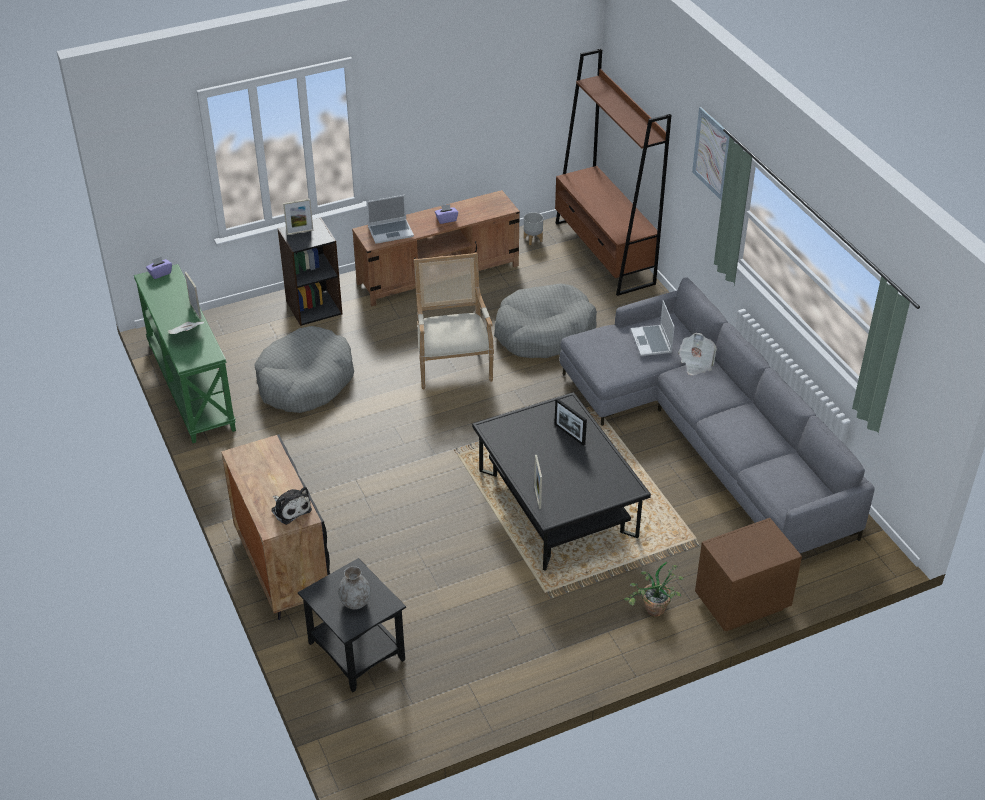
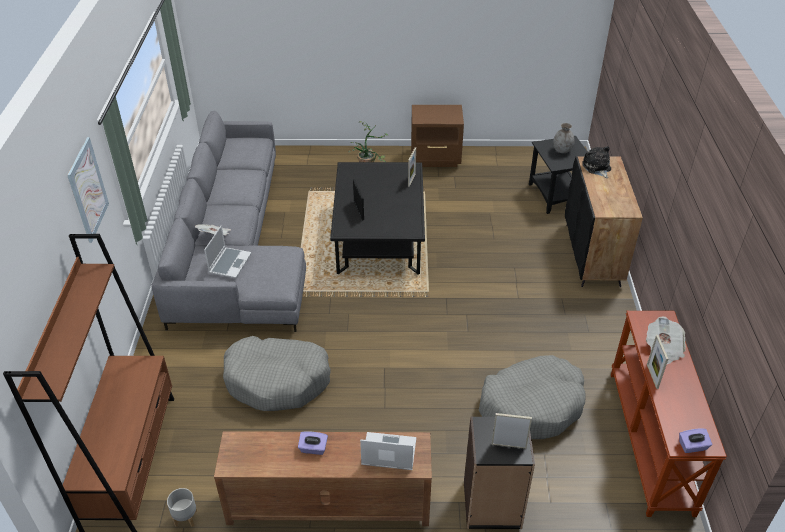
camera: 155 degrees left, 0 degrees up
green console table [134,264,236,443] -> brown console table [611,311,727,517]
armchair [414,253,494,389] -> none
brown nightstand [695,518,802,632] -> brown nightstand moved to [411,105,464,167]

